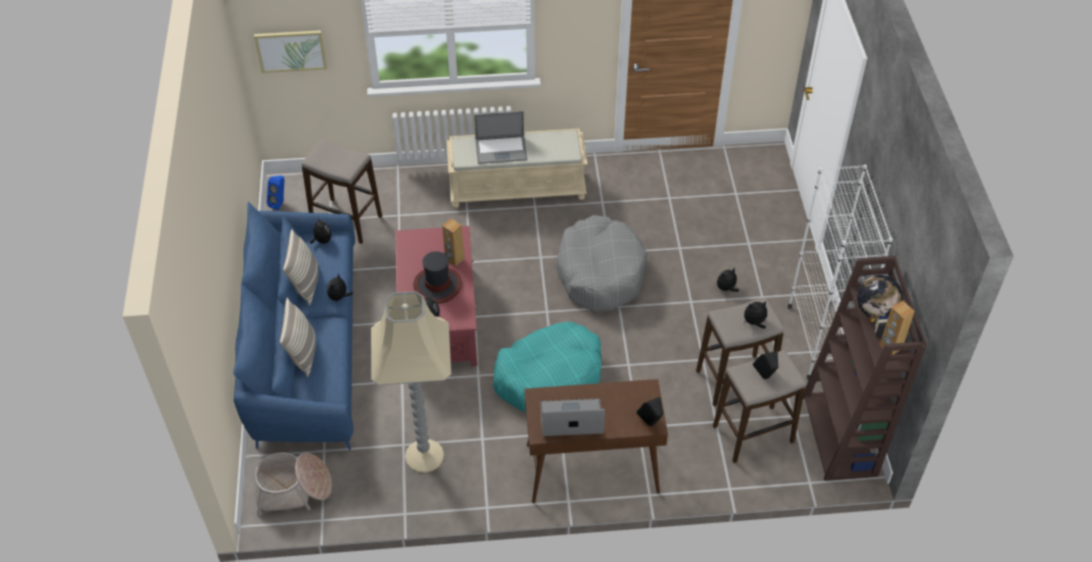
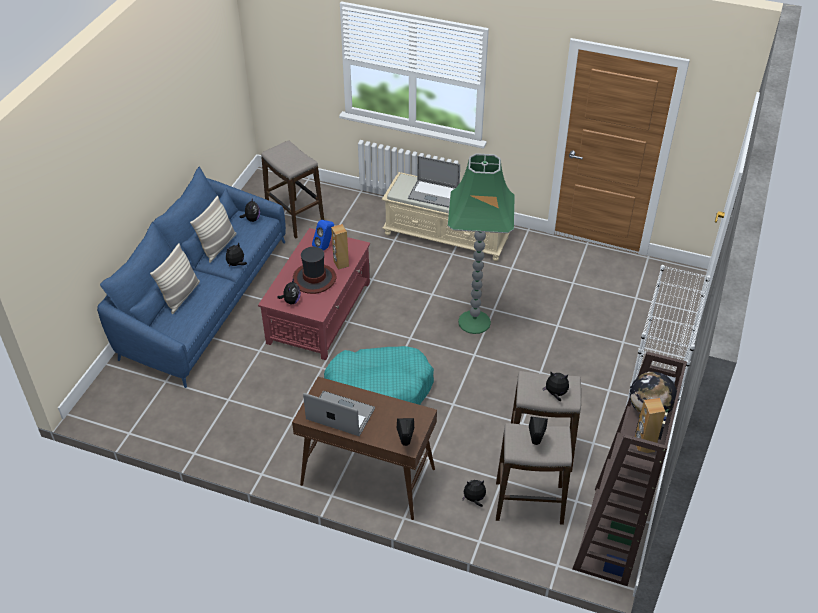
camera: 25 degrees right, 5 degrees down
picture [254,30,327,73] -> none
basket [255,452,332,516] -> none
blue speaker [267,175,285,210] -> blue speaker moved to [312,220,334,251]
beige floor lamp [371,291,451,473] -> none
grey dog bed [556,215,647,312] -> green floor lamp [448,153,515,334]
plush toy [717,267,739,292] -> plush toy moved to [462,480,486,507]

